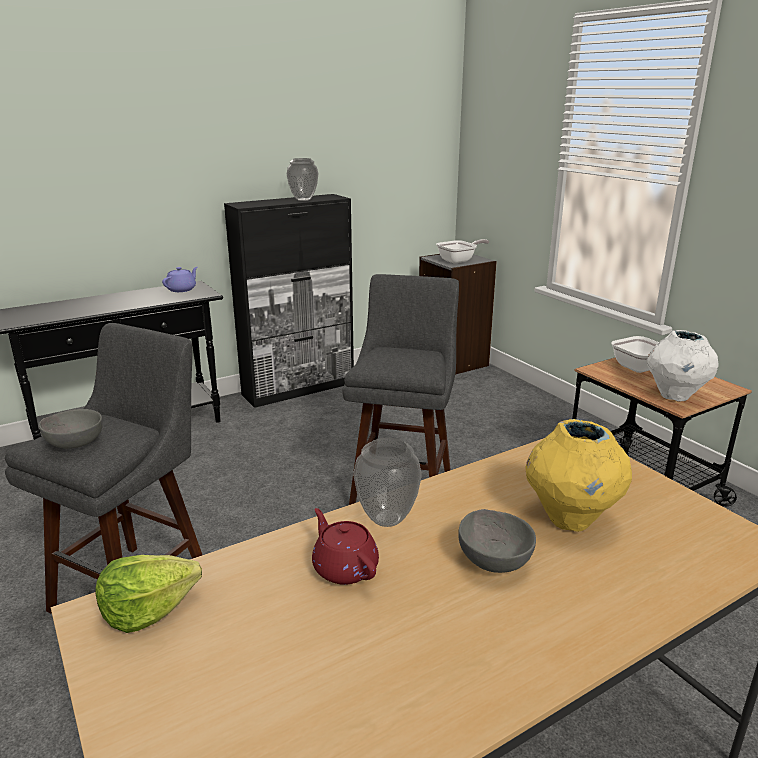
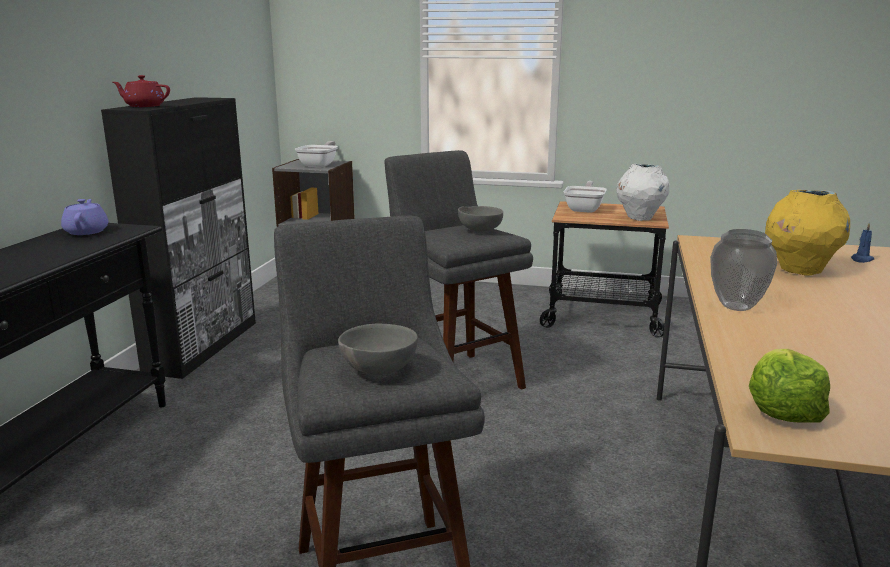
camera: 45 degrees left, 5 degrees down
vase [287,158,318,201] -> none
red teapot [312,508,379,585] -> red teapot moved to [113,75,170,107]
grey bowl [458,509,536,573] -> grey bowl moved to [458,206,503,232]
none -> blue candle [851,223,874,263]

